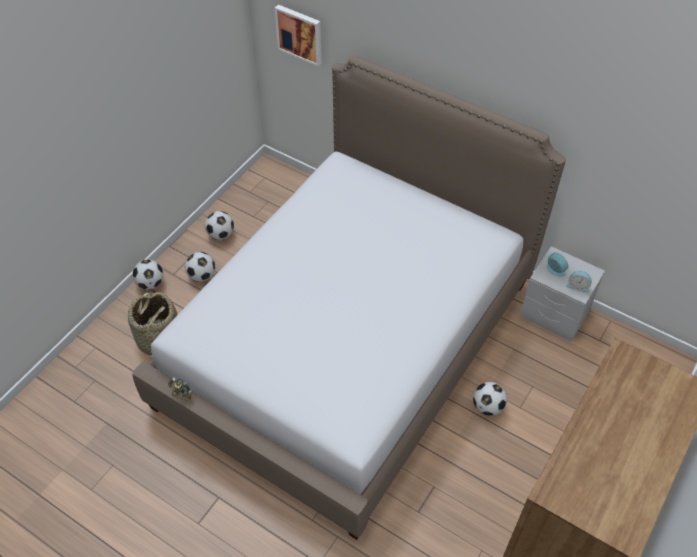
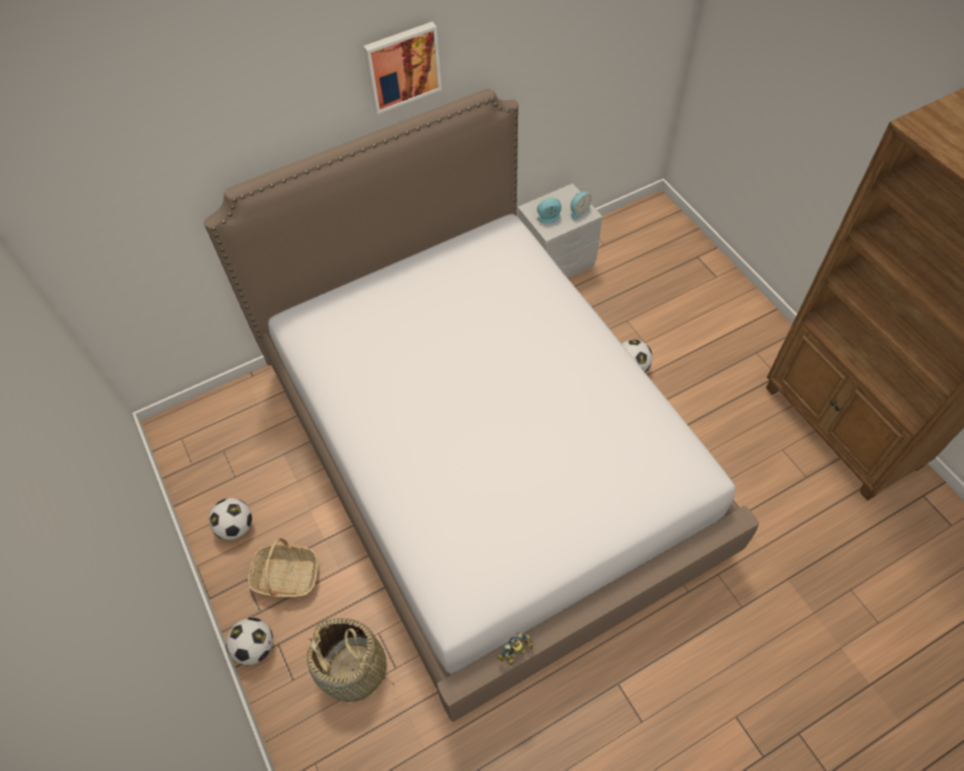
camera: 60 degrees left, 5 degrees up
football [185,252,215,282] -> basket [248,538,318,597]
picture [275,5,322,66] -> picture moved to [363,22,442,114]

